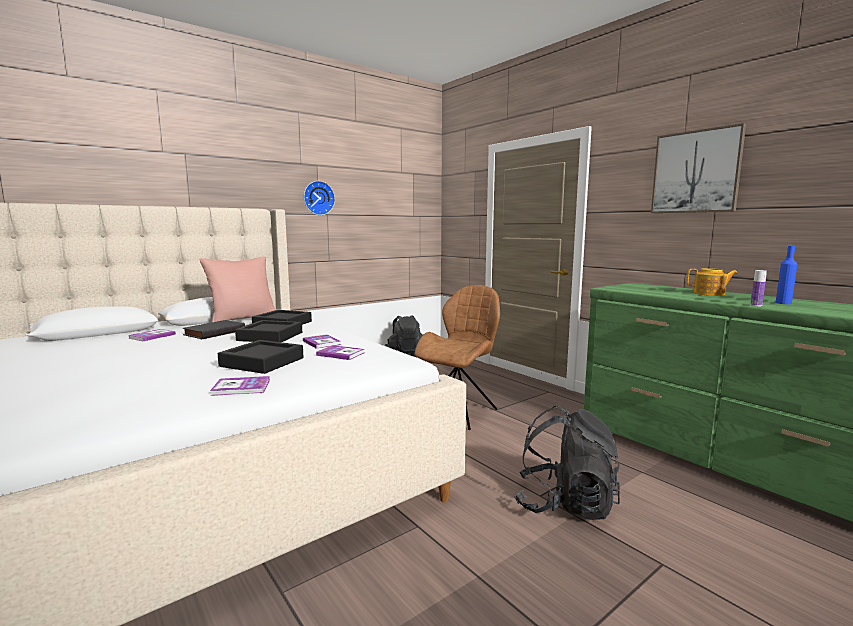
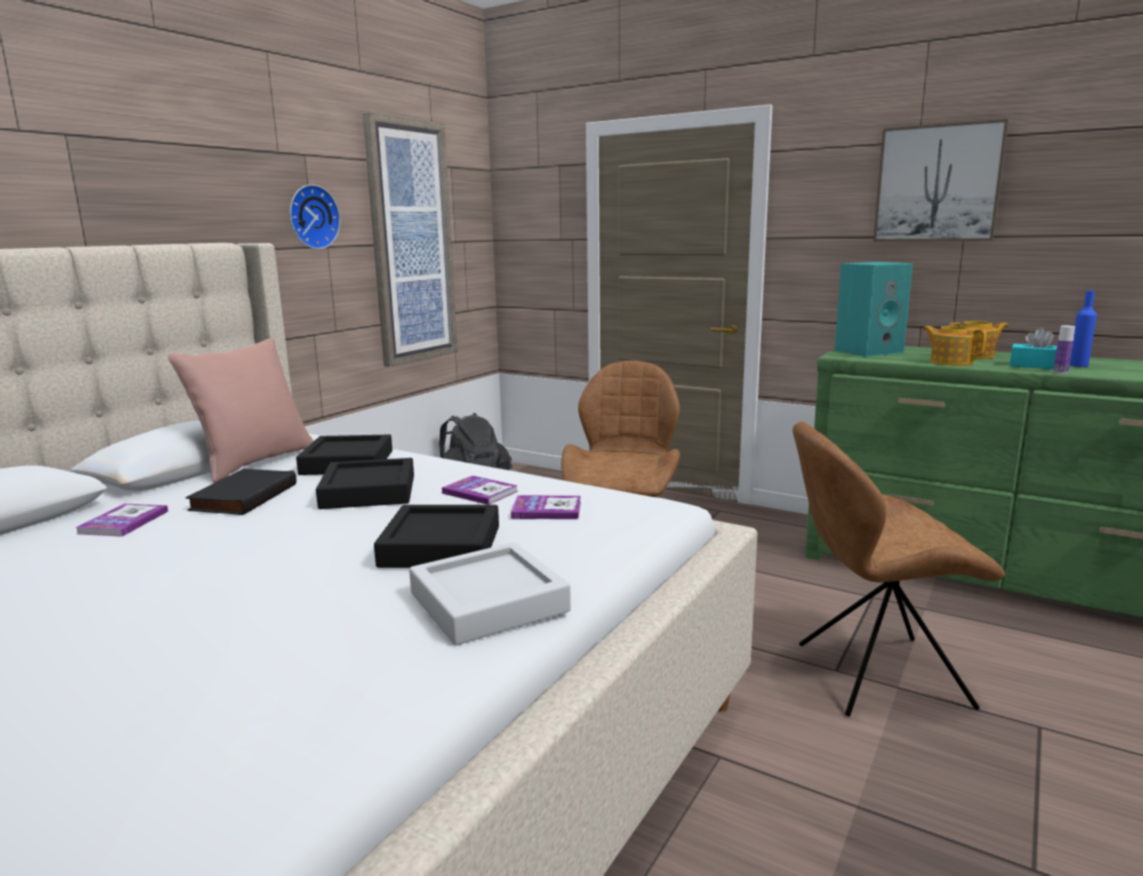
camera: 20 degrees left, 5 degrees up
book [210,376,270,396] -> grey tray [409,542,571,645]
black backpack [514,406,620,520] -> brown chair [793,422,1005,716]
none -> picture [363,112,458,367]
none -> turquoise speaker [834,262,913,357]
none -> teapot [923,326,987,366]
none -> turquoise tissue box [1010,328,1057,369]

